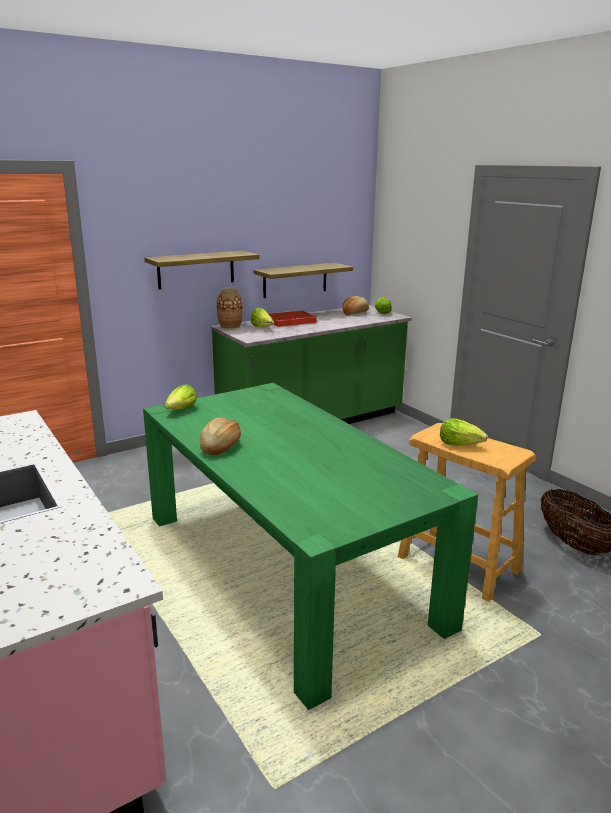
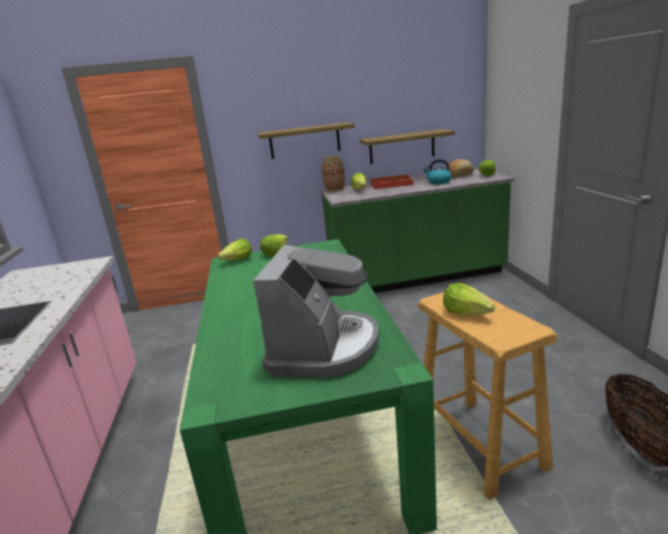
camera: 25 degrees right, 0 degrees up
bread [200,417,241,455] -> none
none -> coffee machine [253,245,379,378]
none -> lettuce [260,234,288,256]
none -> kettle [423,159,452,184]

